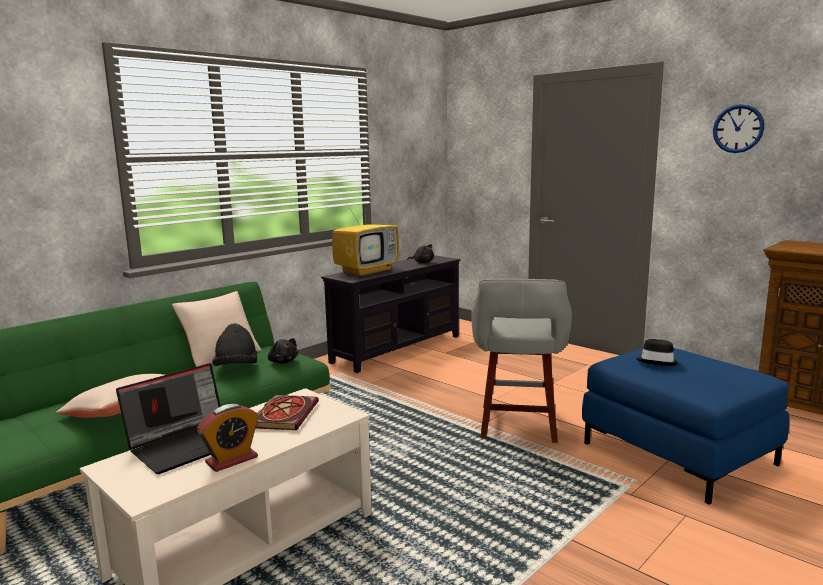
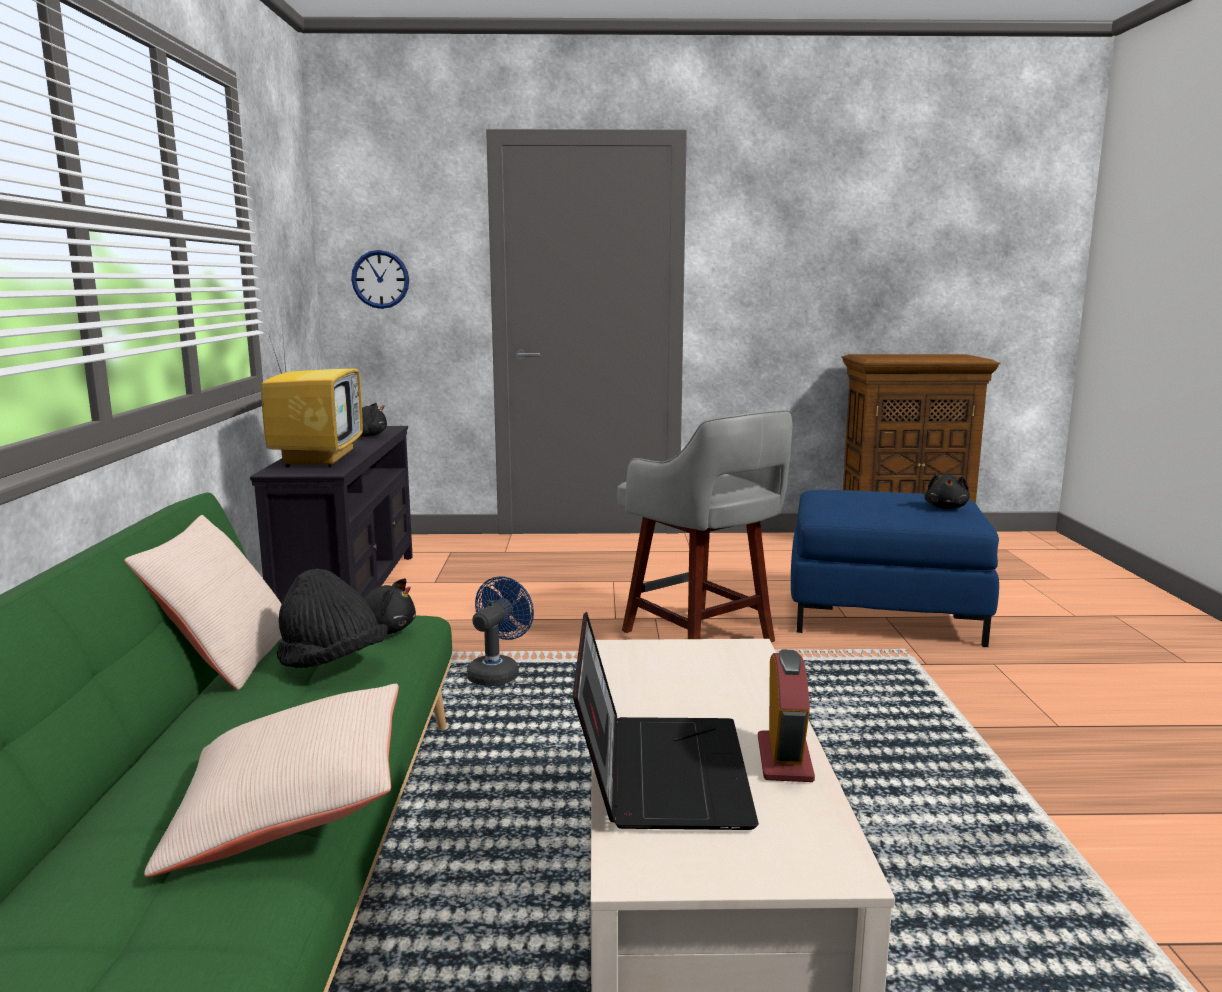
camera: 45 degrees left, 0 degrees up
book [256,395,319,430] -> none
black hat [636,339,679,366] -> none
wall clock [713,104,764,153] -> wall clock moved to [351,250,409,309]
none -> blue fan [467,576,534,686]
none -> black plush toy [924,474,970,509]

